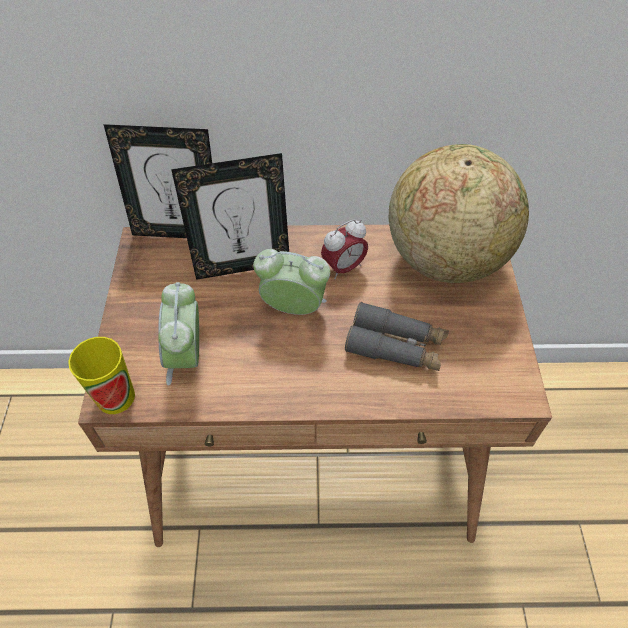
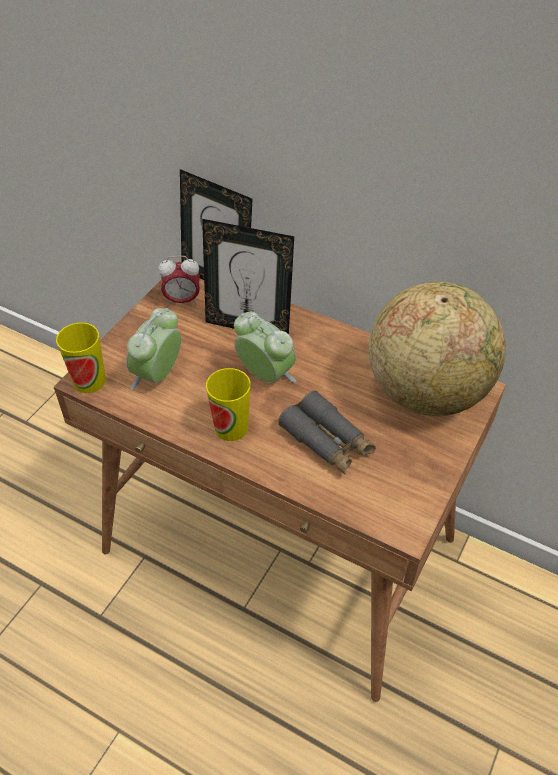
camera: 30 degrees right, 5 degrees down
alarm clock [321,219,368,279] -> alarm clock moved to [158,256,200,306]
none -> cup [206,368,251,441]

